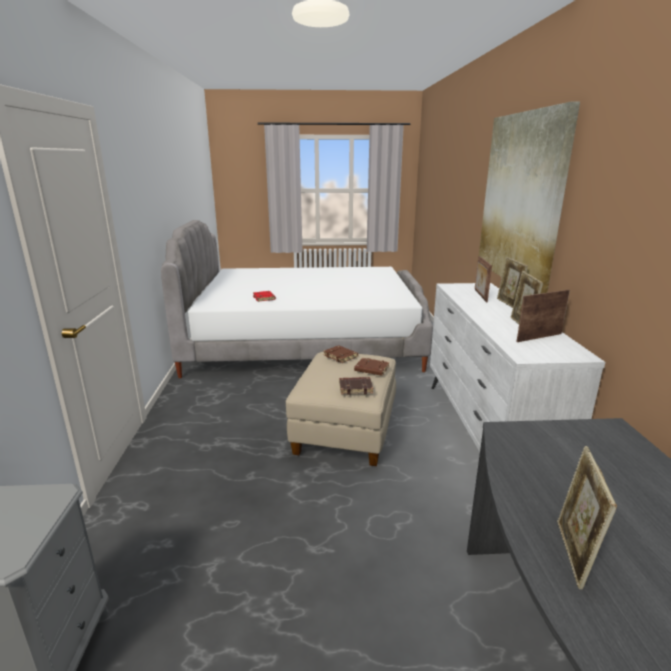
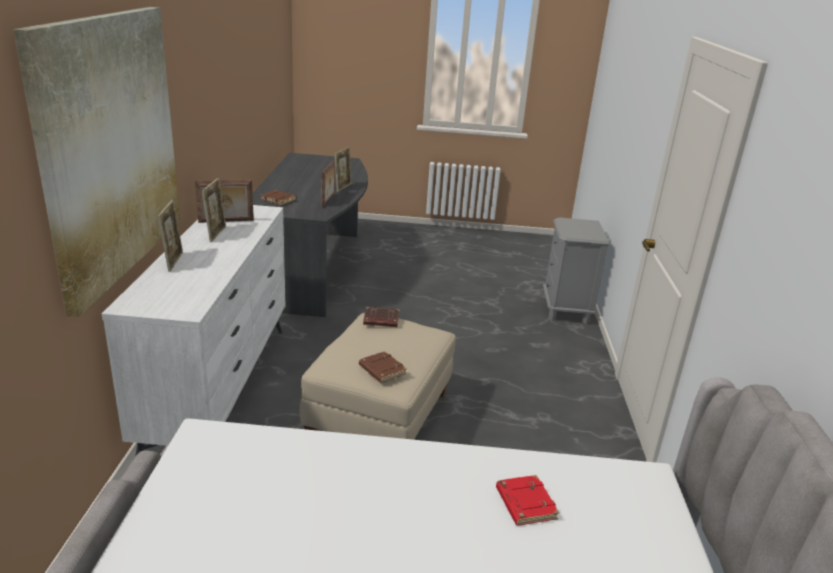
camera: 175 degrees left, 5 degrees up
brown book [354,358,390,376] -> brown book moved to [260,190,297,205]
picture frame [475,256,492,303] -> picture frame moved to [322,161,335,207]

